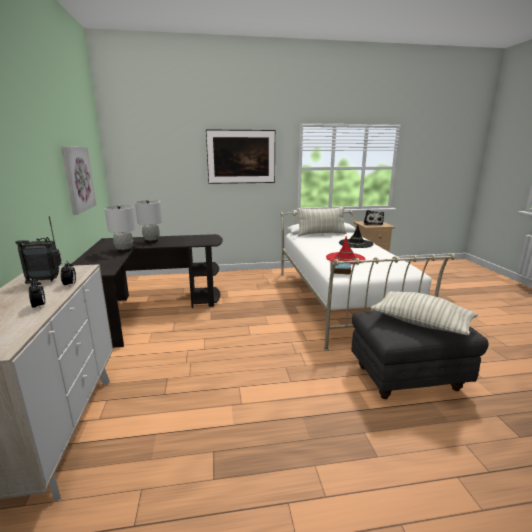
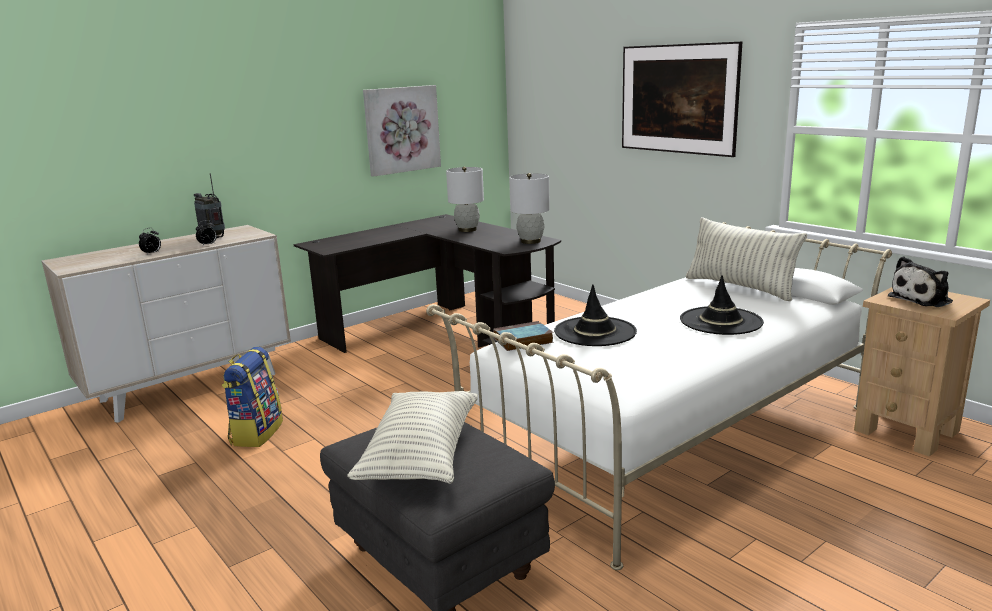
camera: 60 degrees right, 0 degrees up
white table lamp [104,205,136,252] -> white table lamp moved to [510,173,550,244]
red hat [326,236,366,264] -> black hat [554,284,637,346]
none -> backpack [222,347,283,447]

